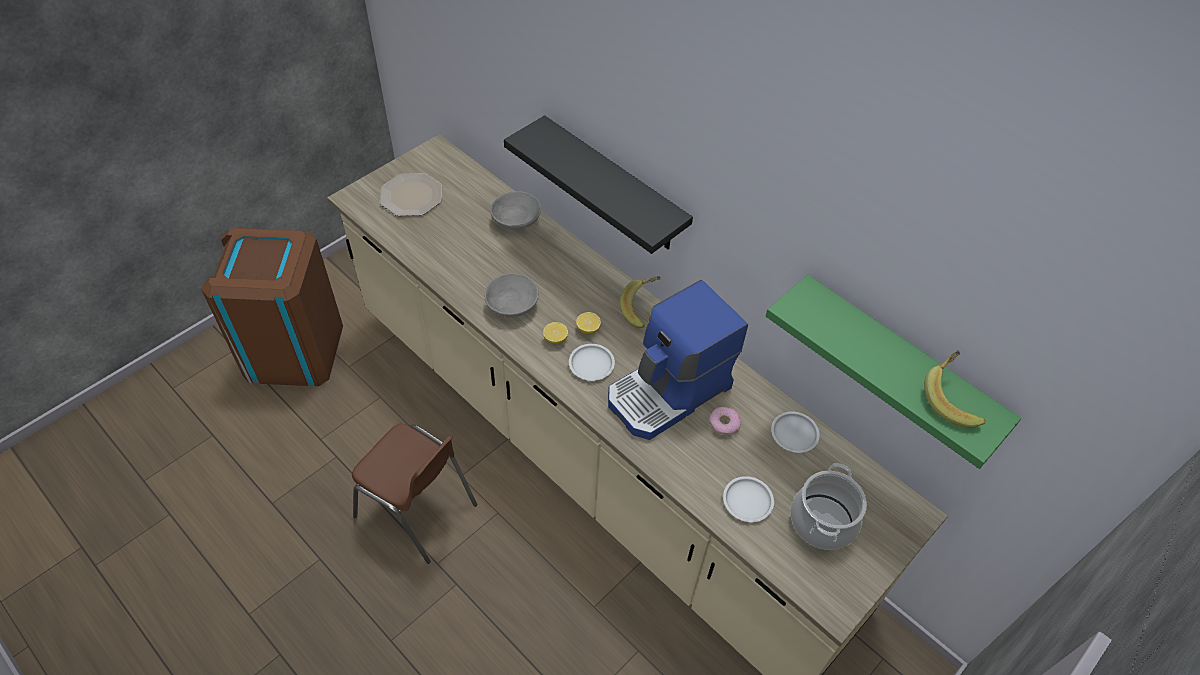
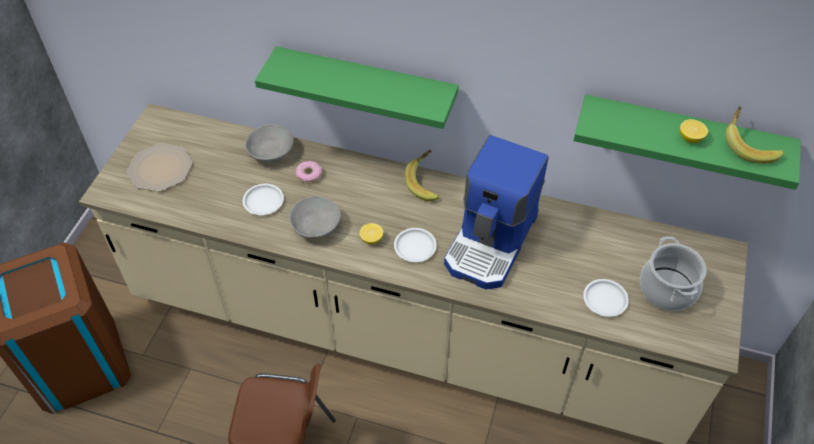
camera: 25 degrees left, 0 degrees up
black shelf [504,115,693,254] -> green shelf [255,46,459,129]
lemon [576,312,601,334] -> lemon moved to [680,119,708,143]
donut [709,407,741,436] -> donut moved to [296,161,322,184]
white plate [771,411,820,453] -> white plate moved to [243,184,284,215]

